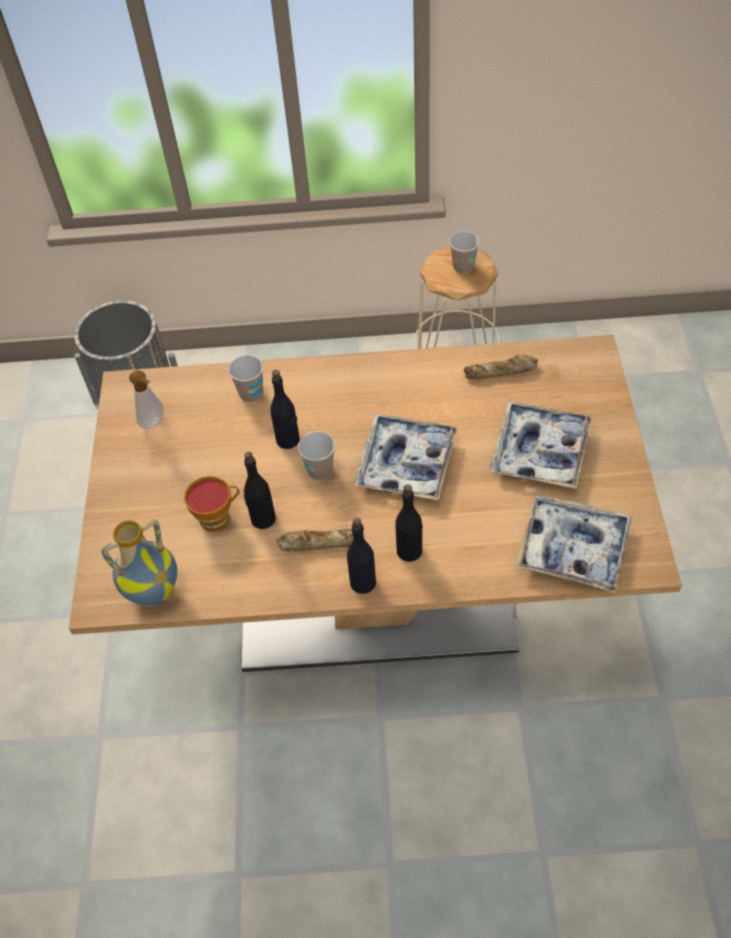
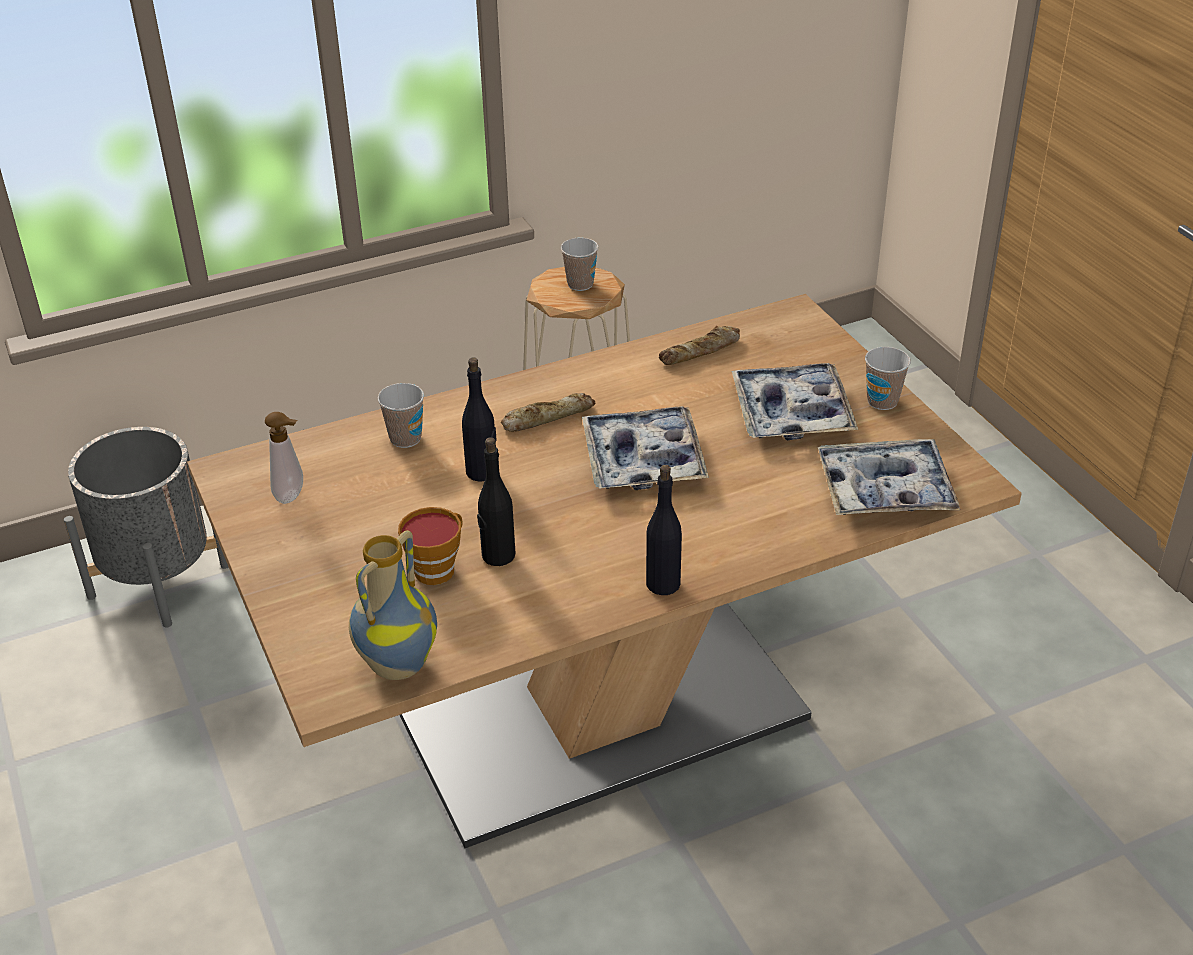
camera: 25 degrees left, 15 degrees down
bread [277,529,353,552] -> bread moved to [501,393,596,432]
cup [298,431,335,480] -> cup moved to [865,347,911,410]
black bottle [395,484,423,562] -> none

